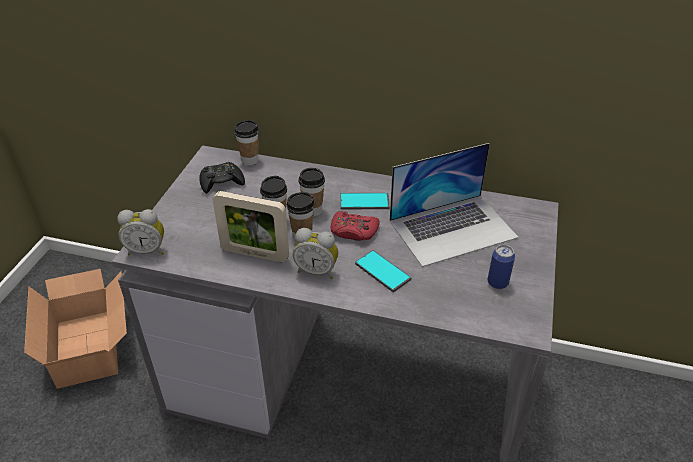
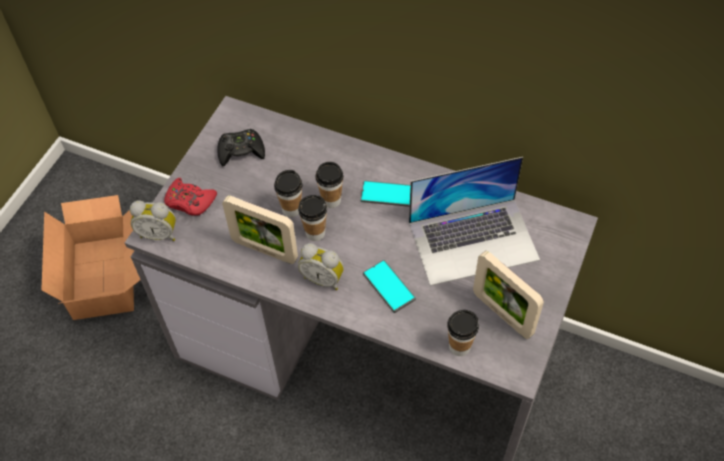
camera: 10 degrees right, 15 degrees up
cup [234,120,259,166] -> cup moved to [447,310,479,356]
red game controller [331,211,380,241] -> red game controller moved to [164,178,217,215]
can [487,245,515,289] -> picture frame [473,251,544,339]

